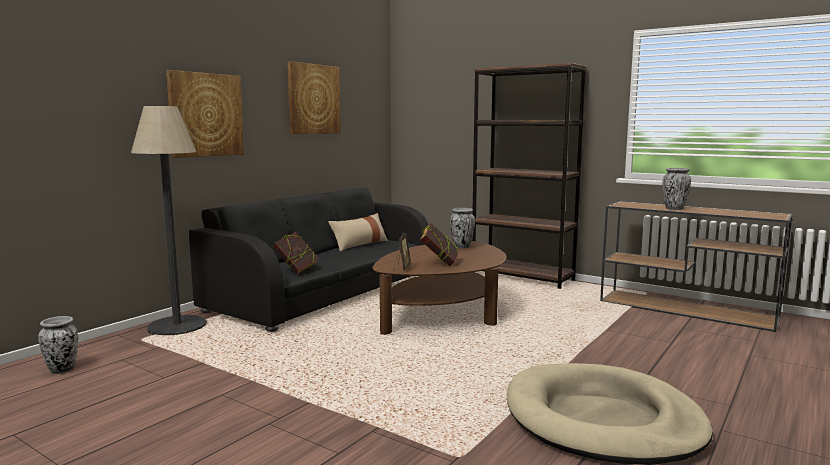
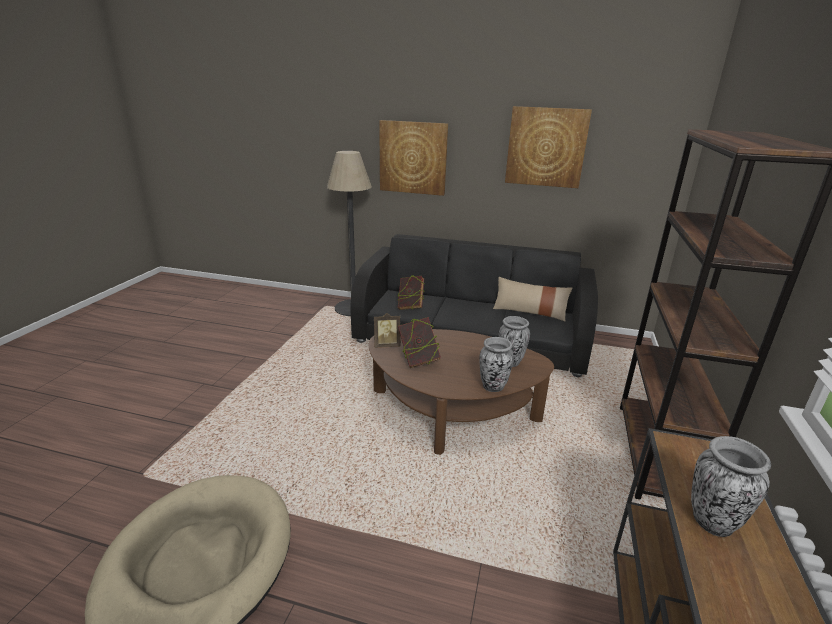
camera: 70 degrees right, 15 degrees up
vase [38,316,78,374] -> vase moved to [480,337,514,392]

